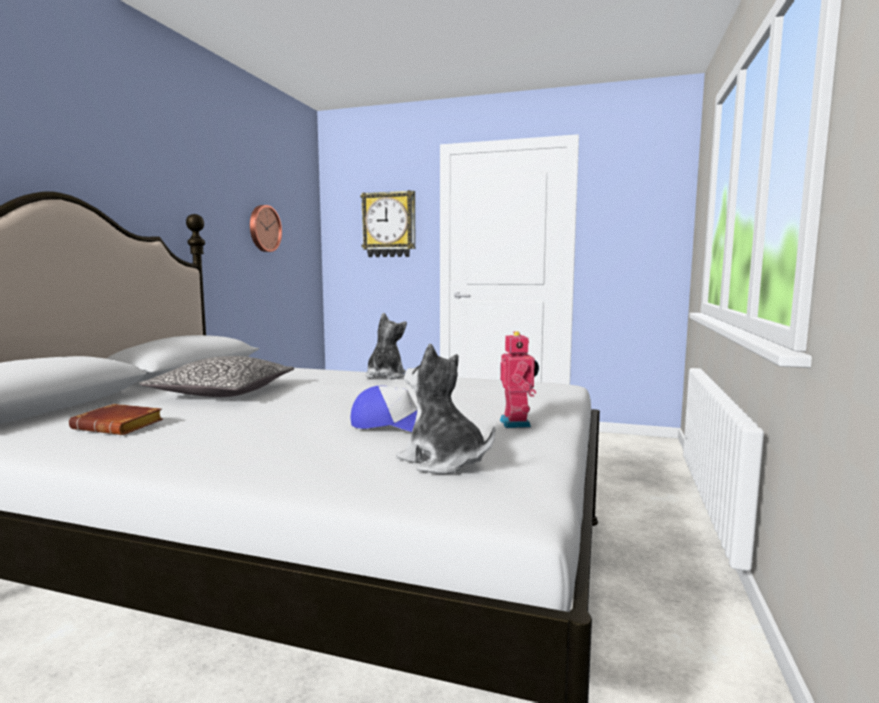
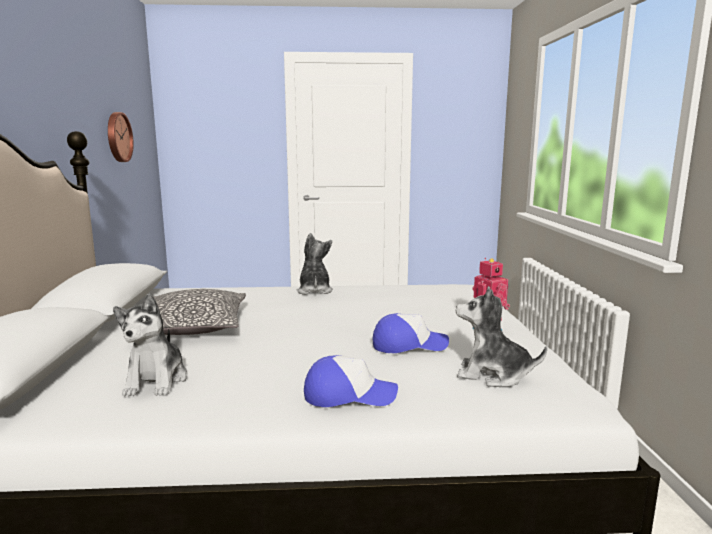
camera: 20 degrees left, 5 degrees up
brown book [69,404,163,435] -> plush toy [113,294,187,396]
wall clock [360,190,416,257] -> none
none -> cap [304,355,398,407]

